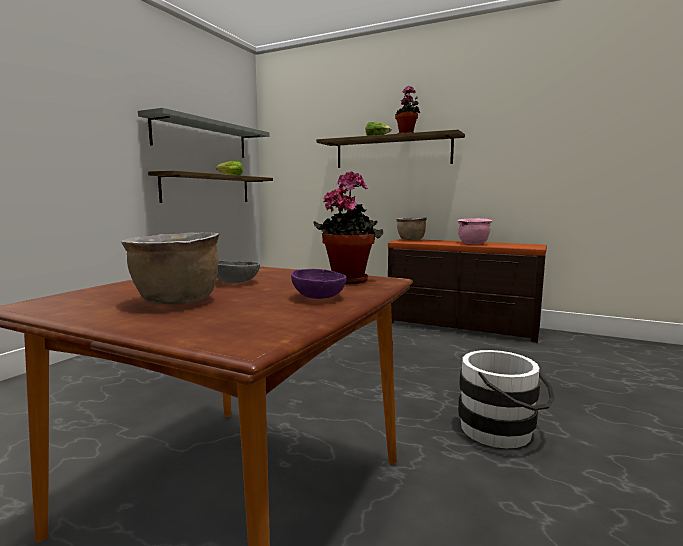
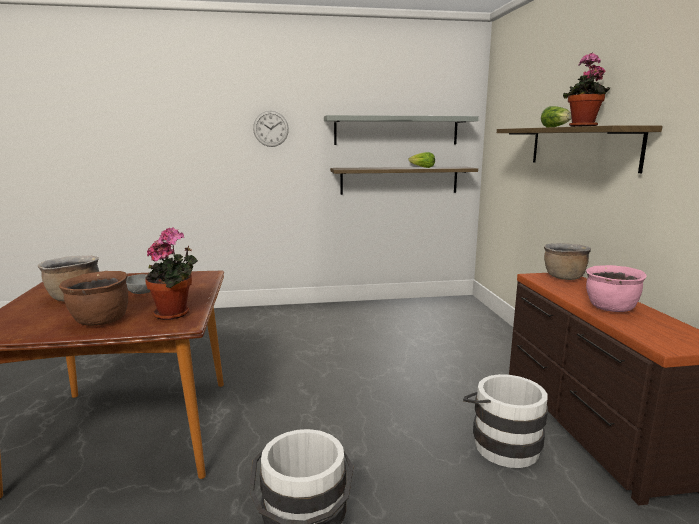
camera: 55 degrees right, 5 degrees up
purple bowl [291,269,347,299] -> brown cooking pot [59,271,128,326]
none -> wall clock [253,111,289,147]
none -> white bucket [463,374,548,468]

